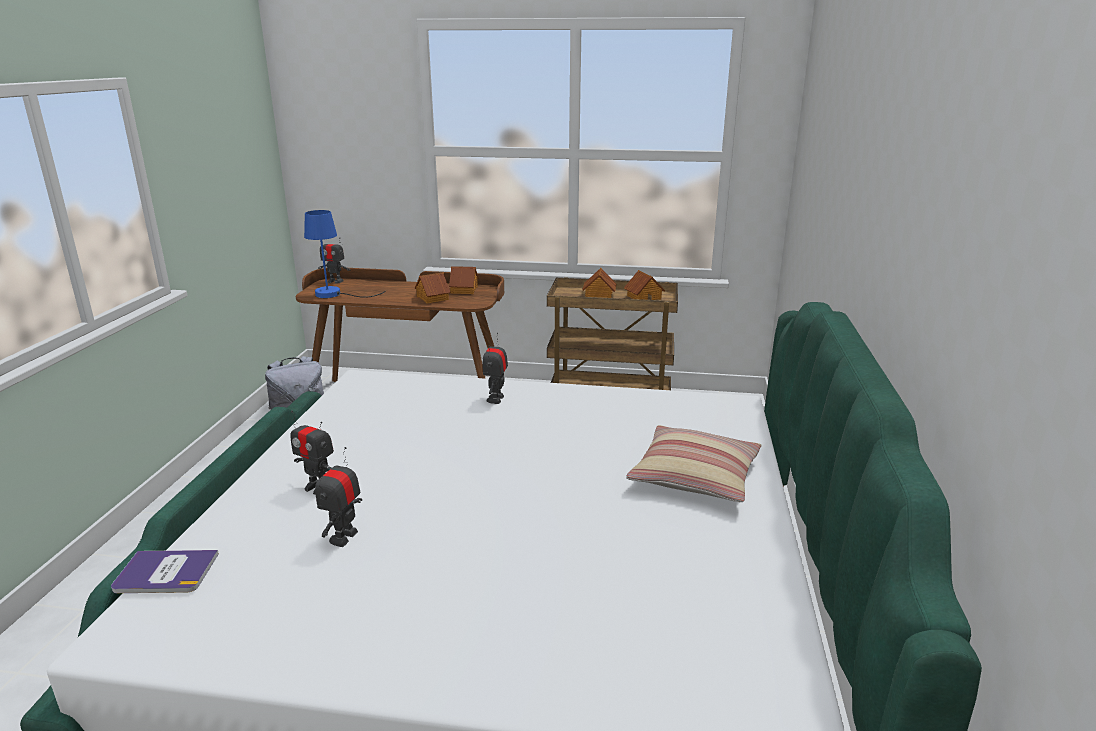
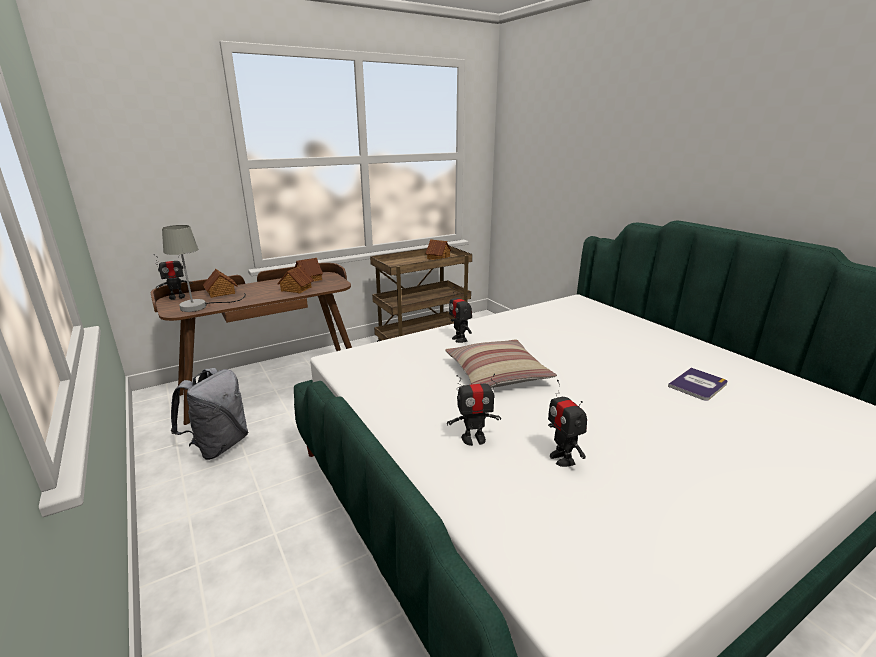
camera: 40 degrees left, 0 degrees up
book [111,550,219,593] -> book moved to [668,368,728,401]
blue table lamp [304,210,385,298] -> grey table lamp [162,225,246,312]
toy house [582,268,617,298] -> toy house moved to [203,269,238,298]
pillow [626,425,761,502] -> pillow moved to [445,339,557,388]

